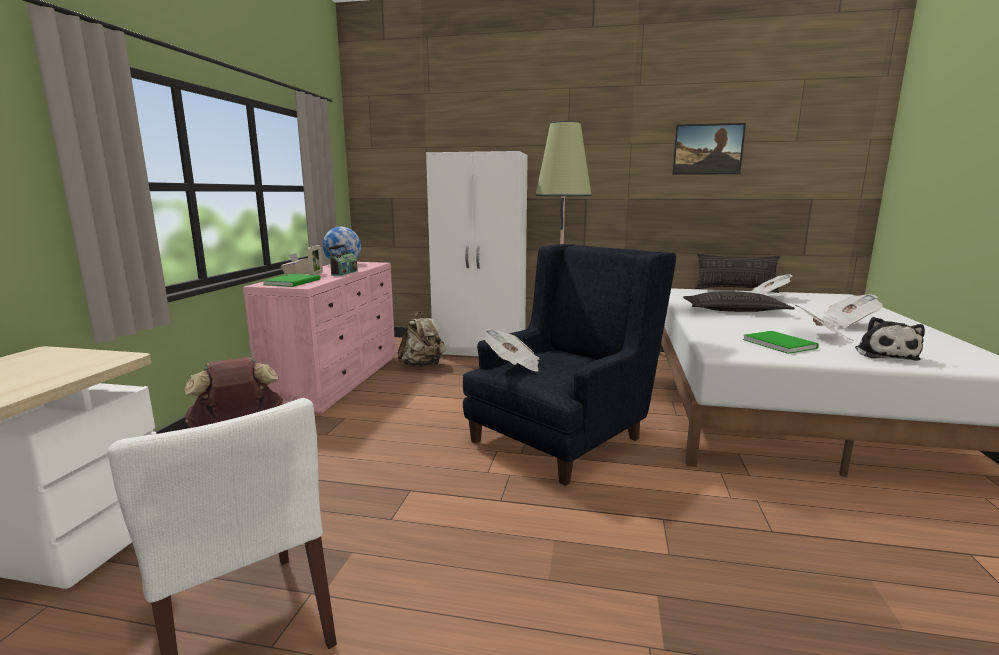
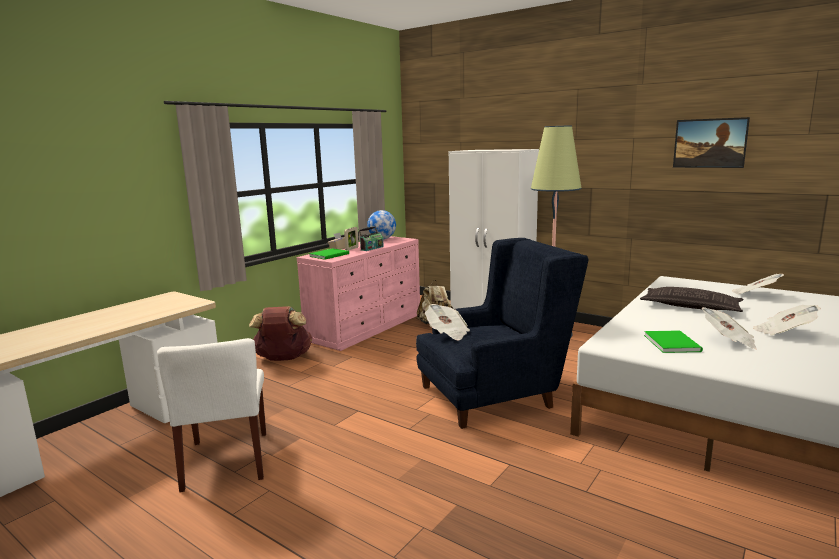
camera: 25 degrees right, 0 degrees up
pillow [695,253,780,293] -> none
plush toy [855,317,925,361] -> none

